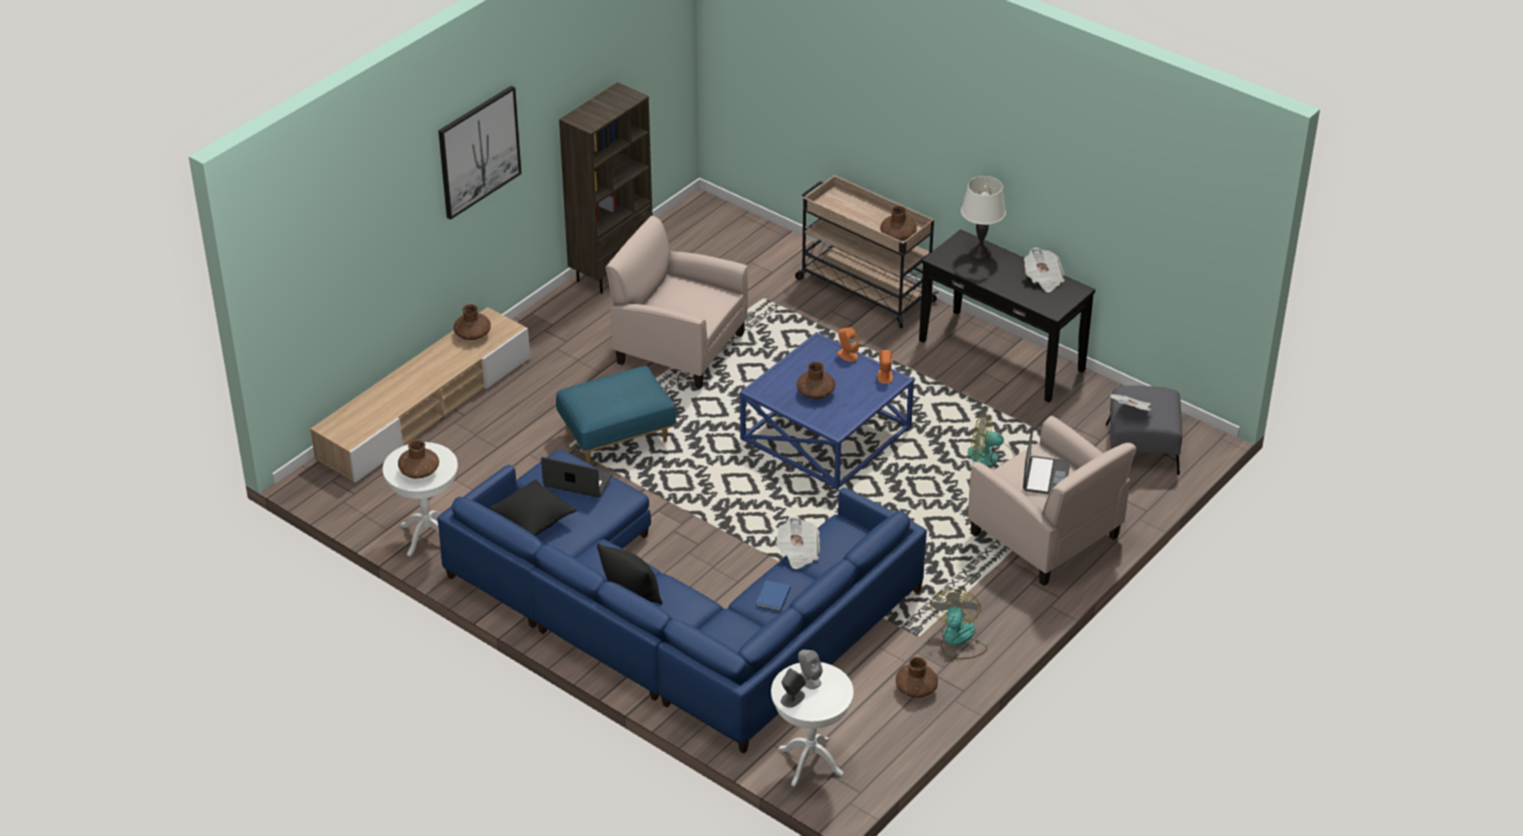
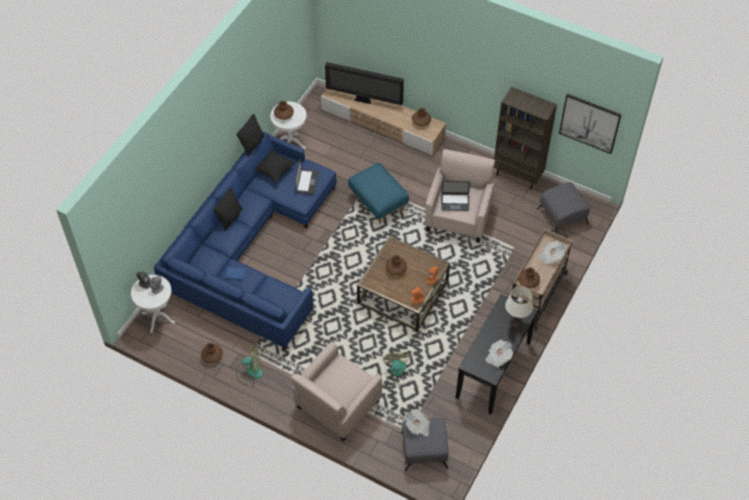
camera: 80 degrees right, 15 degrees up
picture [438,85,521,220] -> picture moved to [559,94,622,154]
blue coffee table [740,332,914,489] -> brown coffee table [357,236,450,331]
newspaper [776,517,820,569] -> newspaper moved to [539,241,565,265]
laptop [1023,426,1071,494] -> laptop moved to [441,181,470,211]
none -> black pillow [236,114,265,157]
none -> television [325,62,404,105]
none -> grey ottoman [537,182,590,234]

